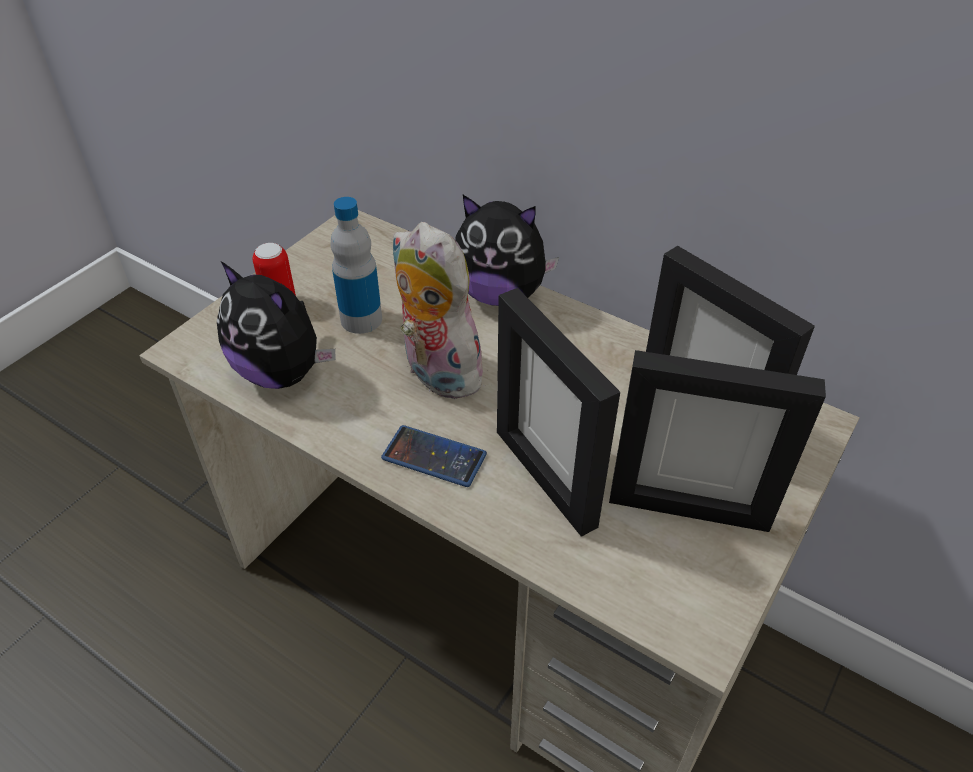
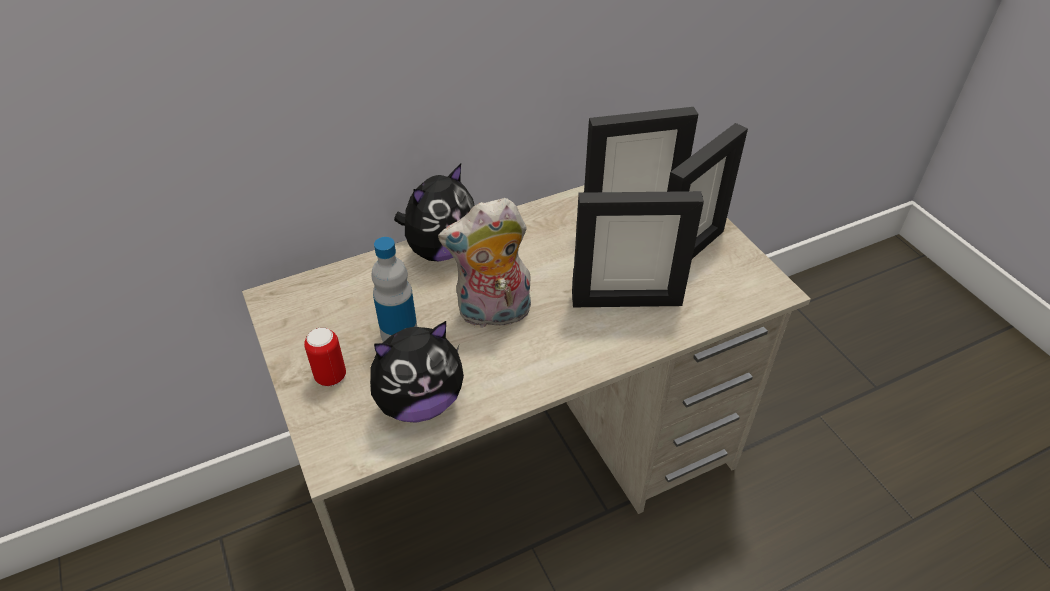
camera: 60 degrees left, 0 degrees up
phone [381,425,487,487] -> none

